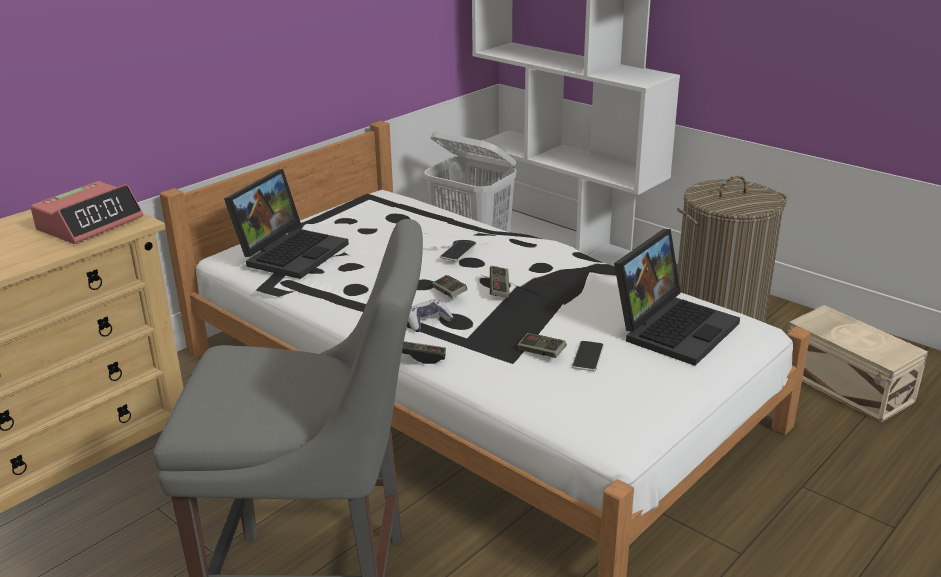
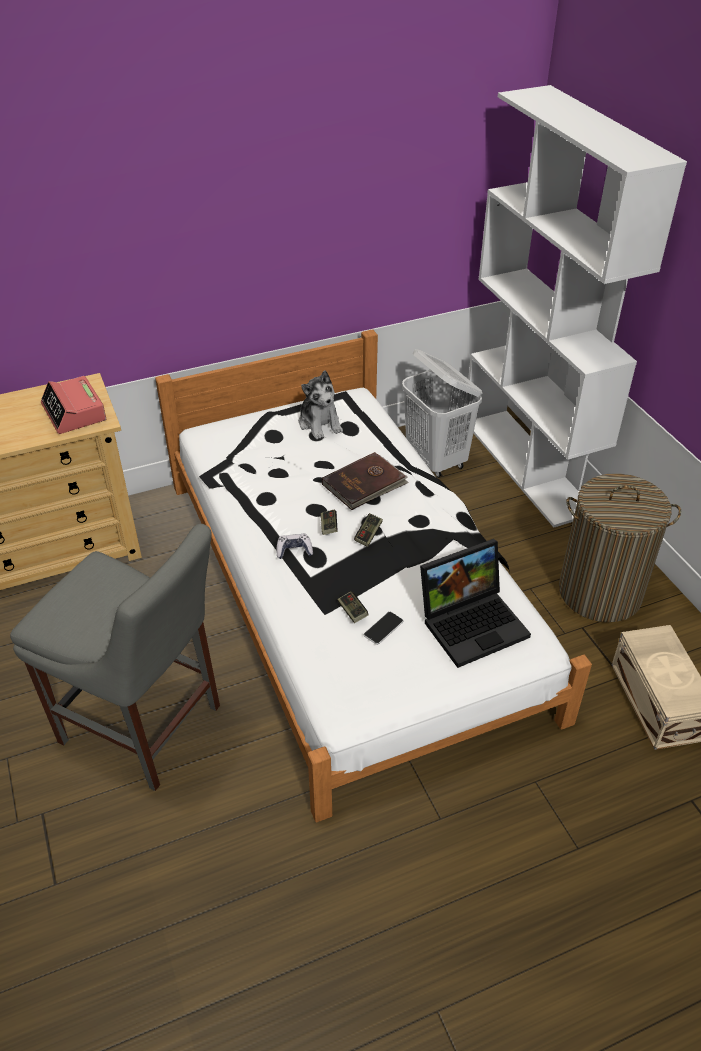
camera: 25 degrees right, 15 degrees up
alarm clock [31,181,143,244] -> alarm clock turned 90 degrees clockwise [41,376,106,434]
laptop [224,169,349,279] -> none
game controller [402,341,446,364] -> none
phone [440,240,476,261] -> brown book [322,452,409,510]
none -> plush toy [299,371,343,439]

